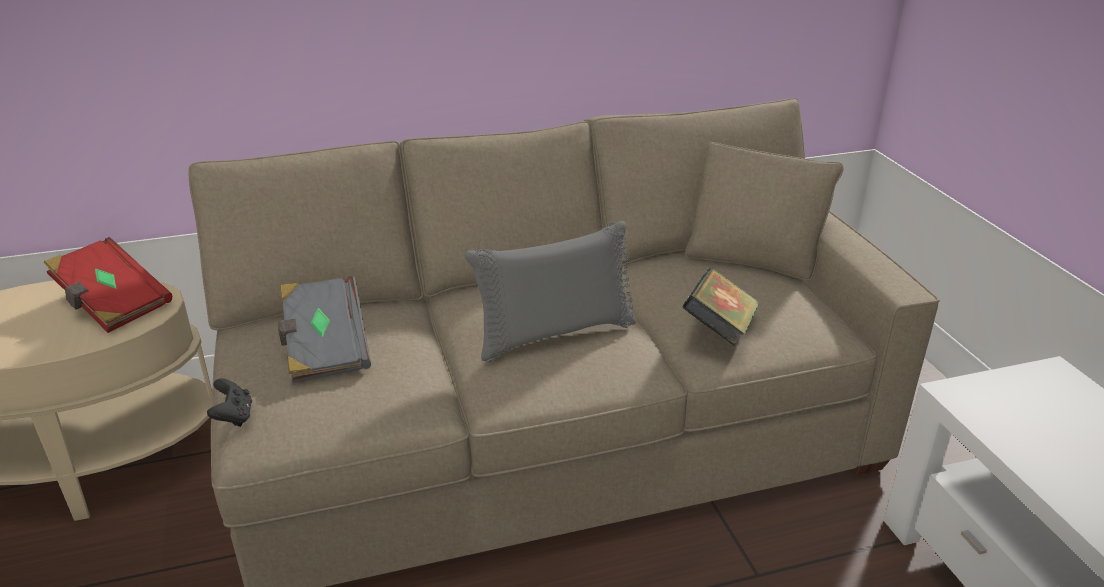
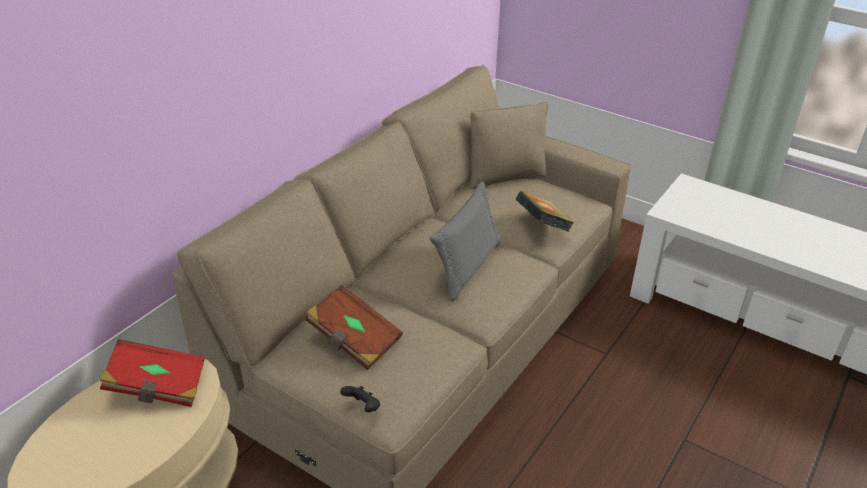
camera: 40 degrees left, 5 degrees up
grey book [278,276,371,383] -> brown book [306,285,403,370]

